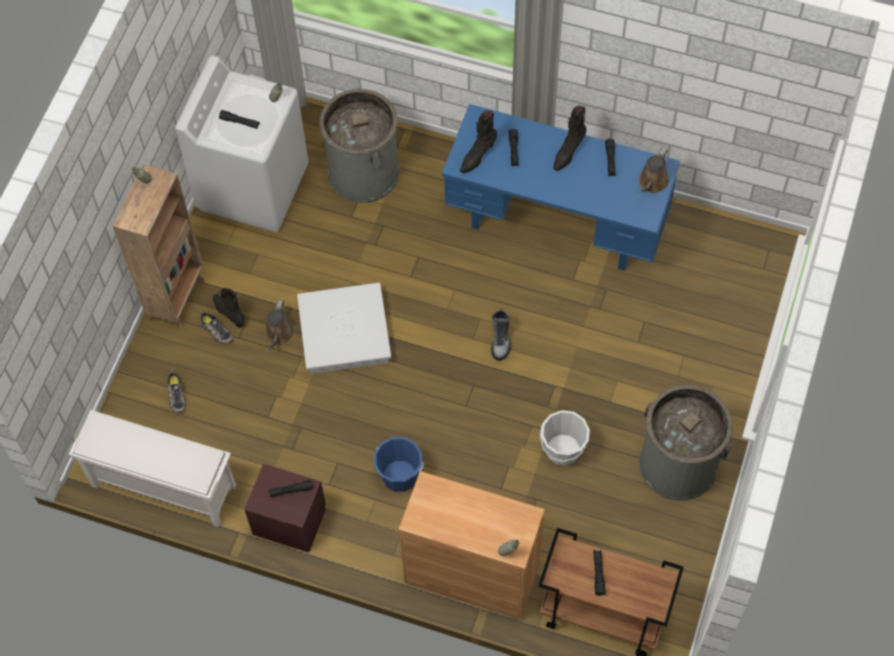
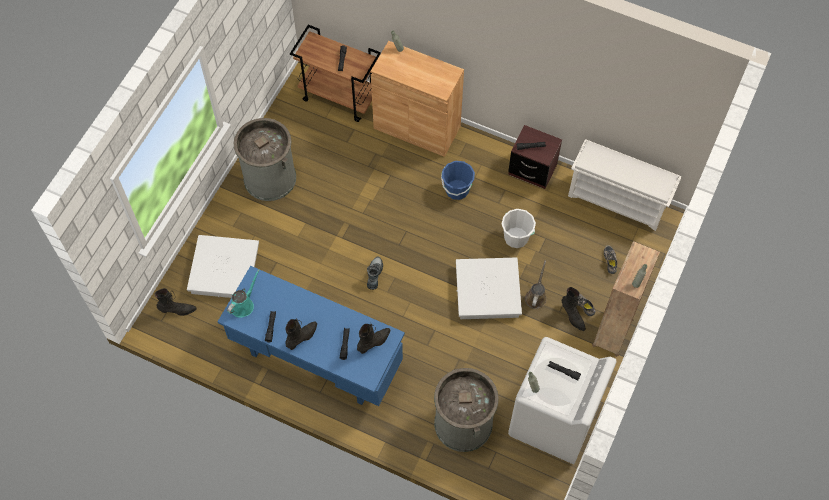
camera: 175 degrees left, 0 degrees up
white bucket [540,410,590,466] -> white bucket moved to [502,209,536,248]
brown watering can [638,148,669,194] -> turquoise watering can [227,269,259,318]
none -> black boot [155,288,197,316]
none -> white storage box [187,235,259,298]

